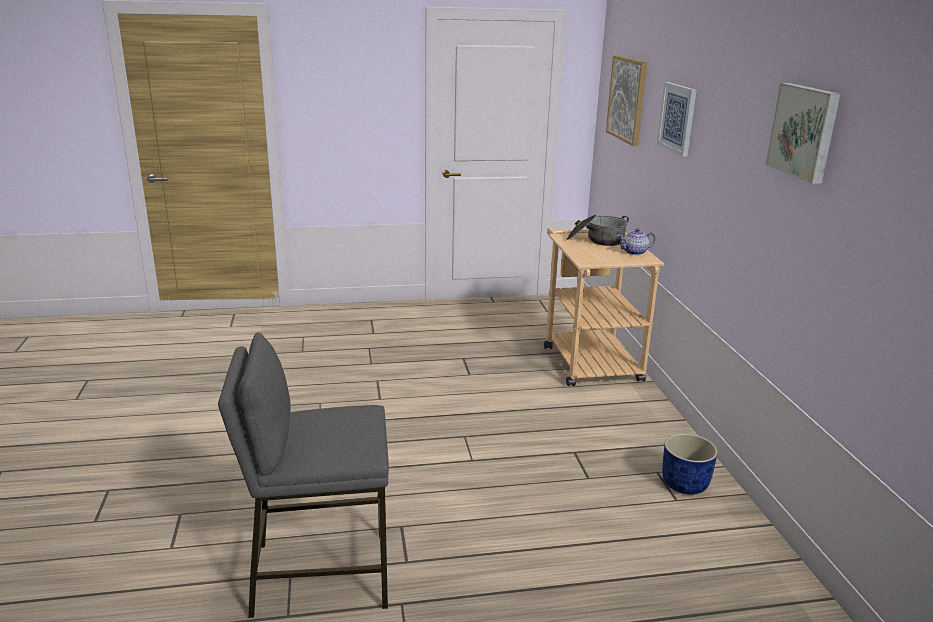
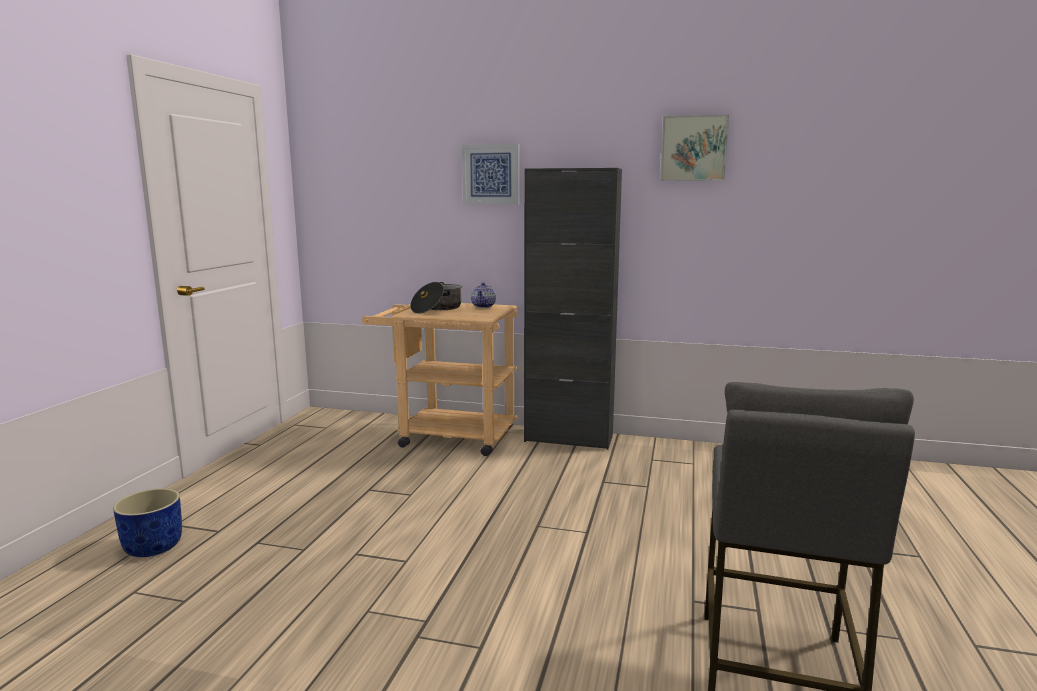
camera: 65 degrees left, 10 degrees down
picture [606,55,647,146] -> none
blue planter [662,433,718,495] -> blue planter moved to [113,488,182,557]
none -> black cabinet [524,168,622,450]

